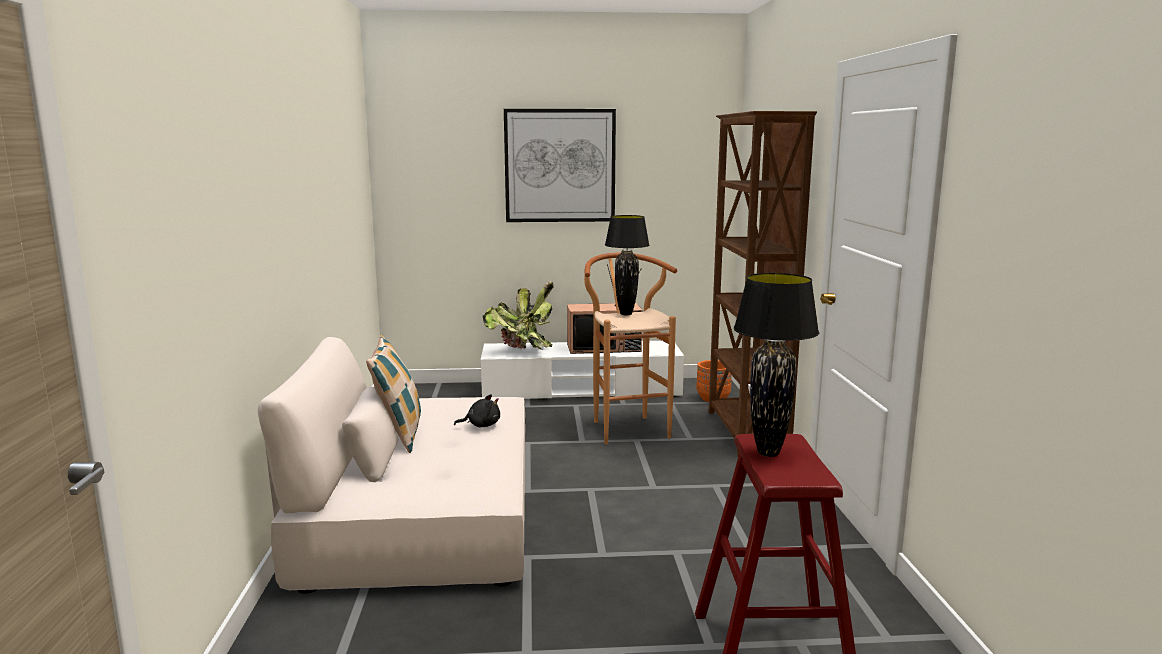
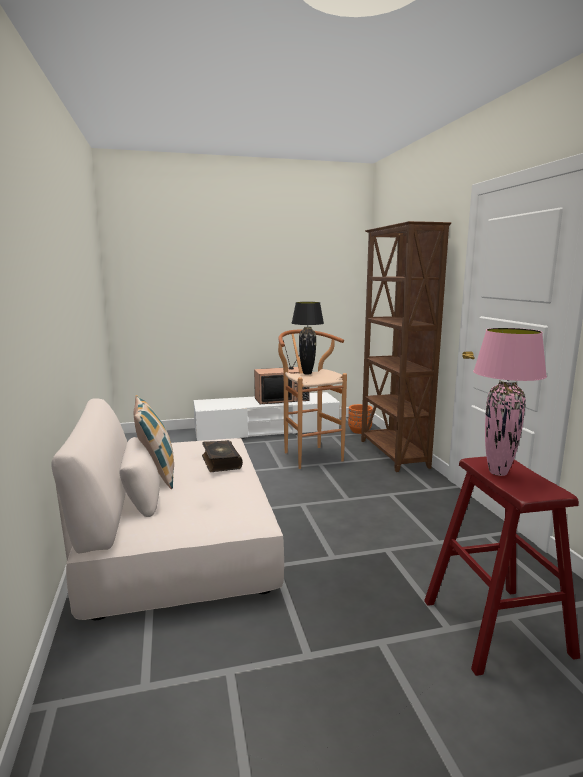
camera: 10 degrees left, 0 degrees up
black plush toy [454,394,500,428] -> book [202,440,243,472]
potted plant [483,282,554,350] -> none
picture [504,109,616,222] -> none
black table lamp [734,273,819,457] -> pink table lamp [473,328,547,476]

